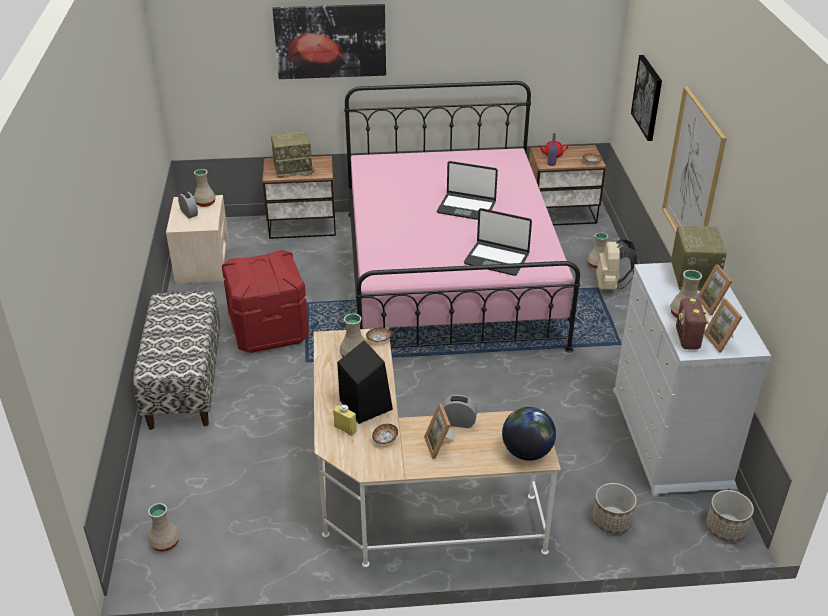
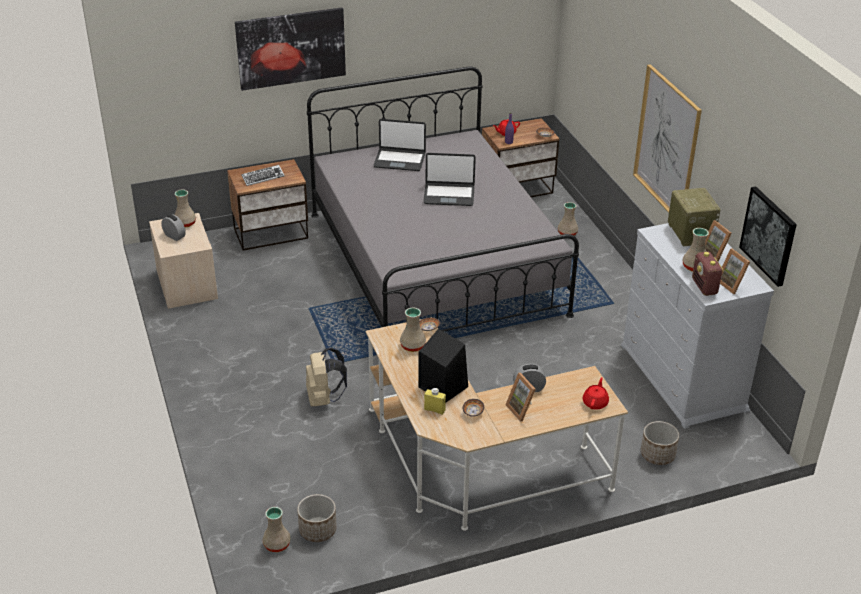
camera: 15 degrees left, 0 degrees up
bench [133,291,221,430] -> none
red storage box [222,250,309,353] -> none
radio [271,131,314,178] -> keyboard [241,165,284,186]
pink bed [344,81,580,353] -> grey bed [307,66,579,332]
laptop [464,208,532,276] -> laptop moved to [373,119,426,171]
globe [502,407,556,461] -> red teapot [583,377,609,410]
beige backpack [596,239,638,290] -> beige backpack moved to [306,348,347,406]
picture [631,55,662,141] -> picture moved to [739,186,797,287]
planter [706,490,754,542] -> planter moved to [297,494,337,542]

